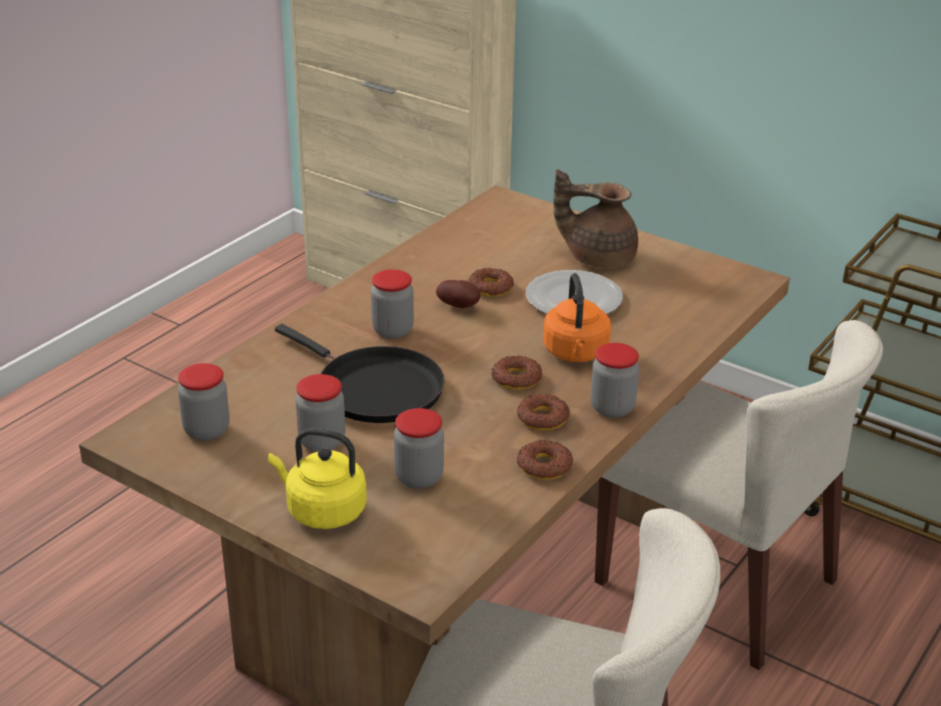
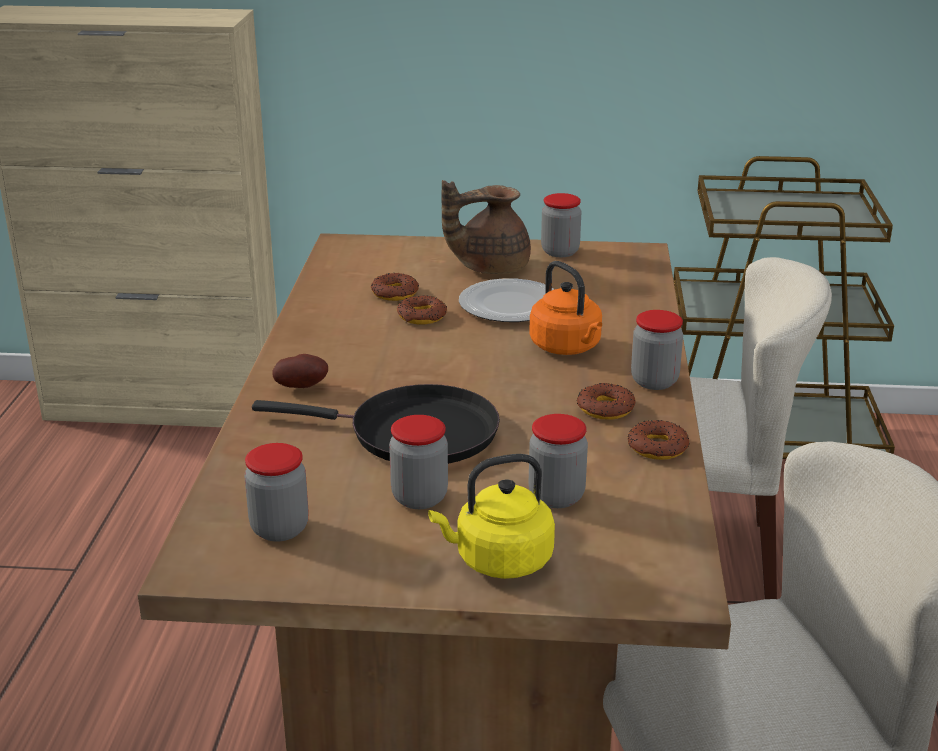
camera: 30 degrees left, 5 degrees down
jar [371,269,414,339] -> jar moved to [541,193,582,257]
potato [436,280,480,308] -> potato moved to [272,354,328,388]
donut [492,355,542,390] -> donut moved to [371,273,419,301]

